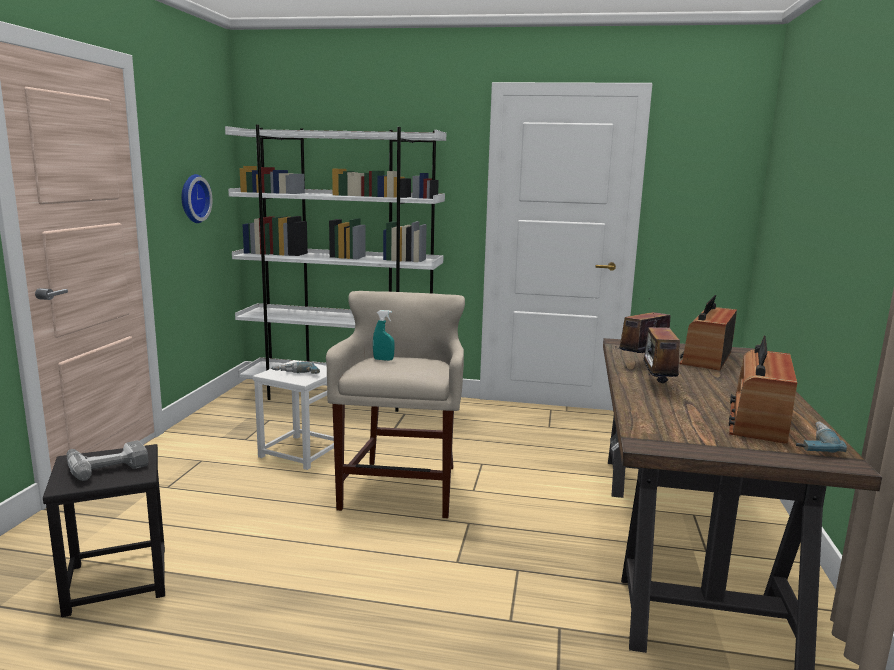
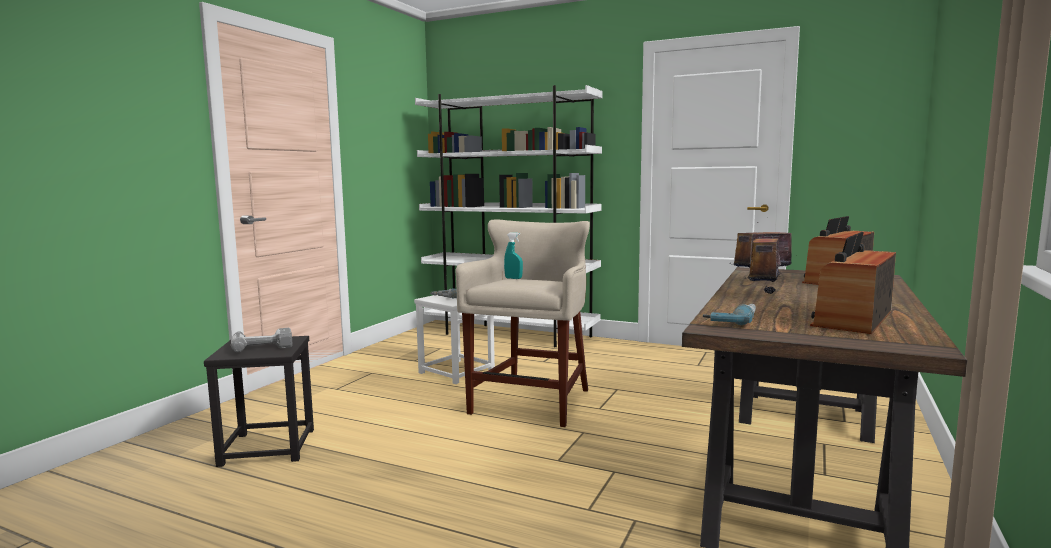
camera: 15 degrees right, 5 degrees down
wall clock [182,174,213,223] -> none
power drill [796,421,847,453] -> power drill moved to [703,304,756,325]

